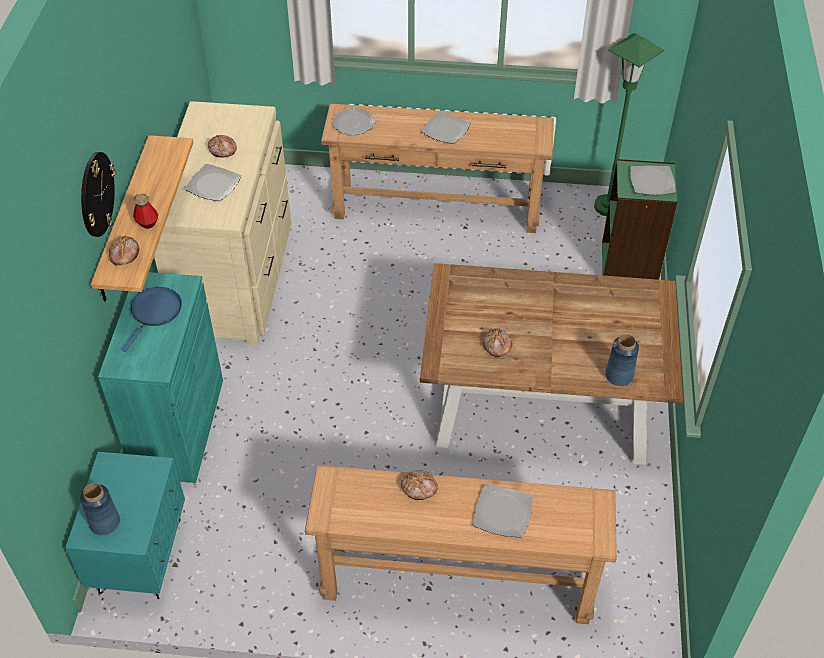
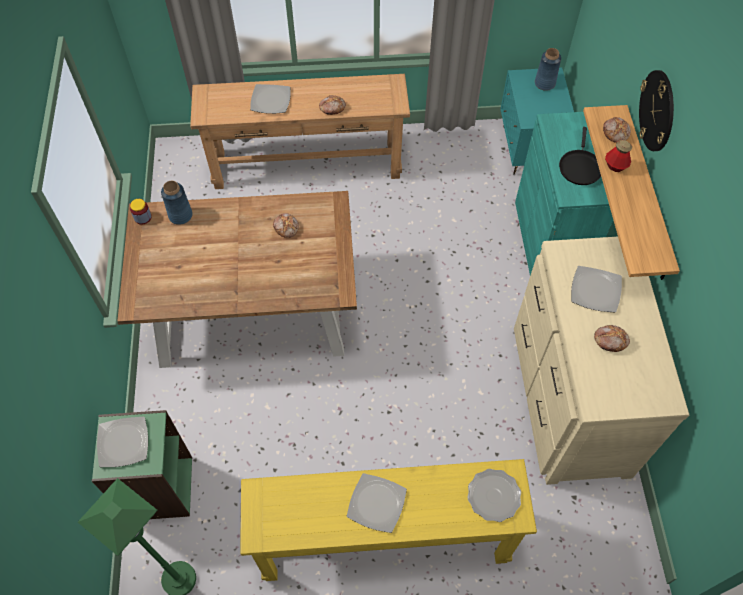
camera: 170 degrees right, 10 degrees up
blue frying pan [122,287,182,352] -> black frying pan [559,127,601,185]
brown console table [321,103,554,233] -> yellow console table [240,459,537,581]
none -> jar [130,199,152,225]

